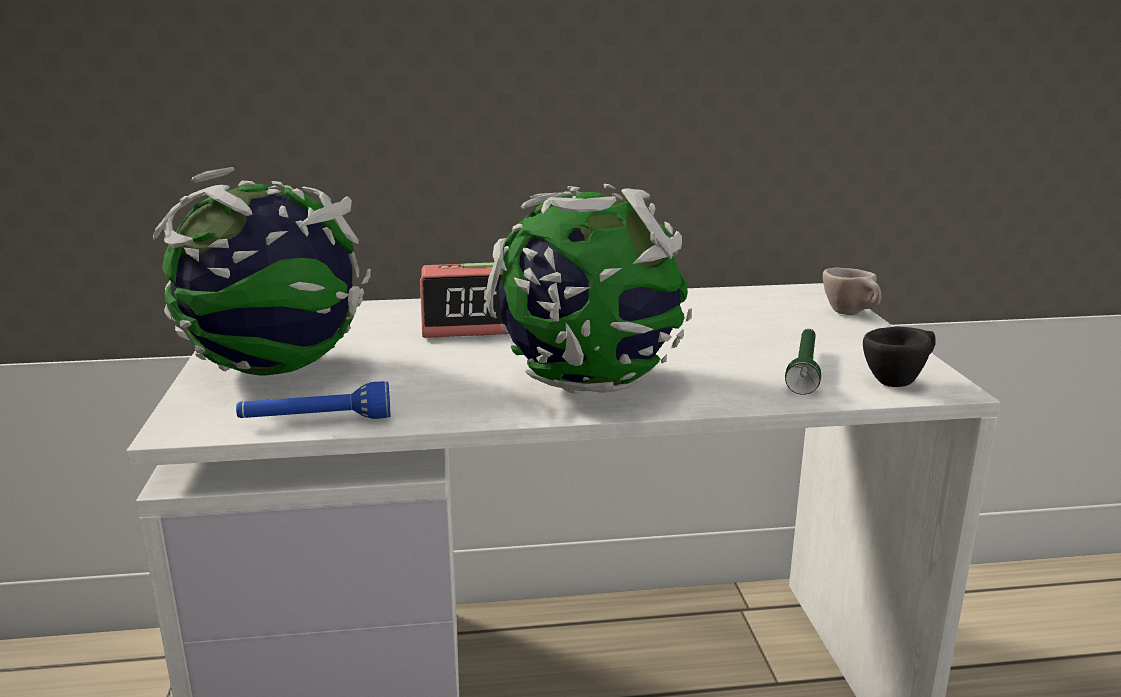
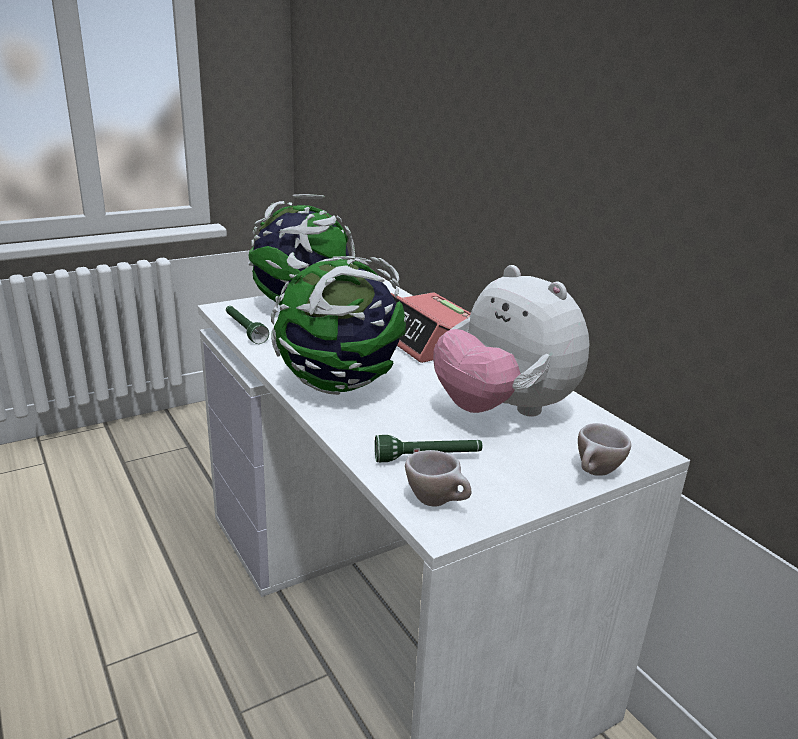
camera: 65 degrees right, 5 degrees up
blue flashlight [236,381,391,419] -> green flashlight [226,306,269,344]
black cup [863,327,936,387] -> beige cup [405,450,471,507]
none -> plush toy [433,265,589,417]

